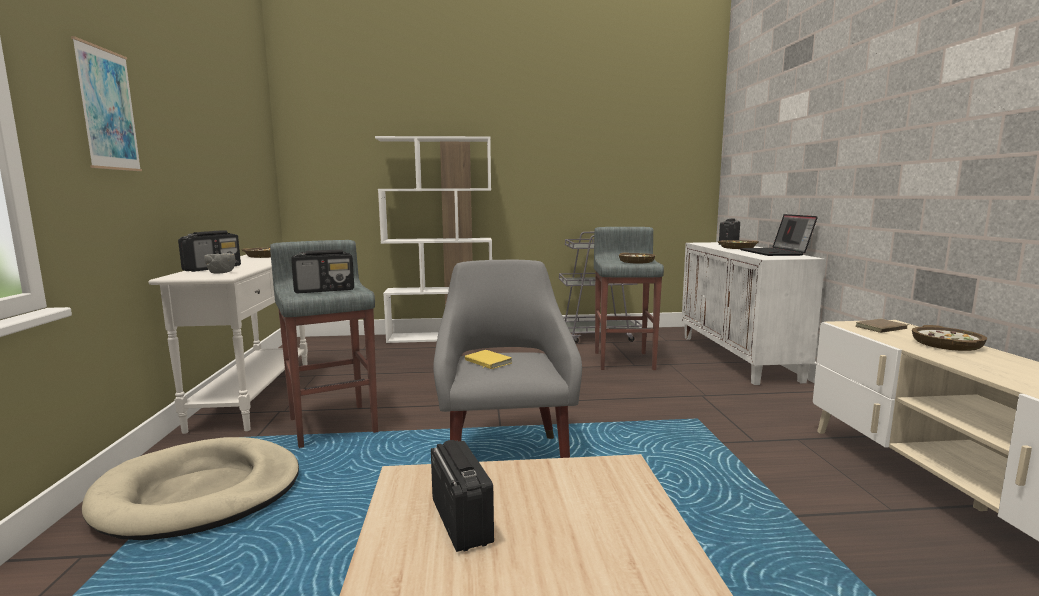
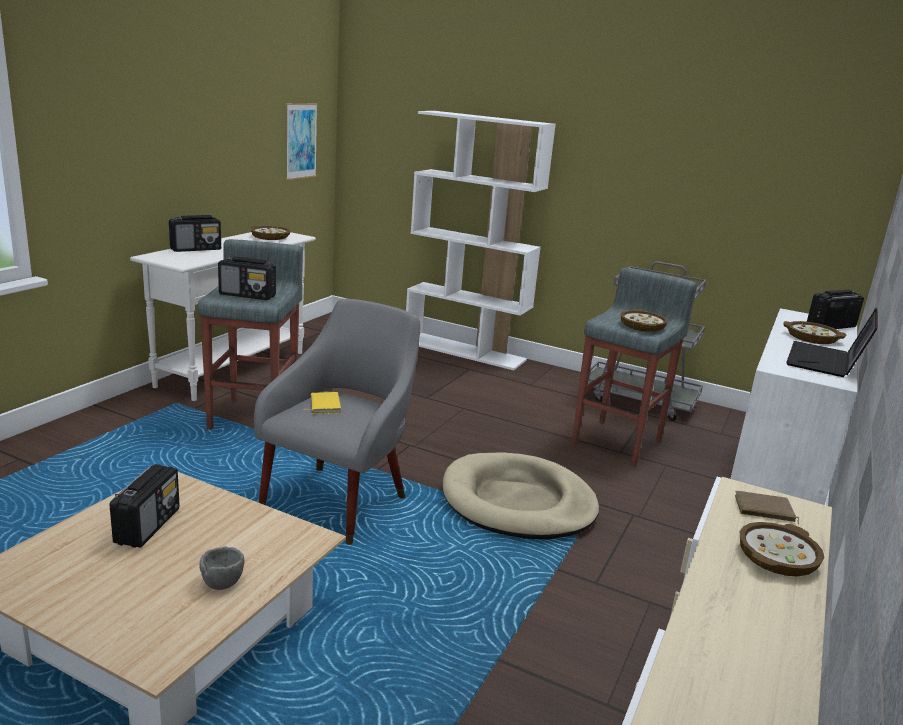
camera: 30 degrees right, 10 degrees up
picture [71,36,142,171] -> picture moved to [286,103,318,180]
beige dog bed [82,437,299,540] -> beige dog bed moved to [443,452,599,539]
grey bowl [204,253,235,273] -> grey bowl moved to [199,546,244,590]

